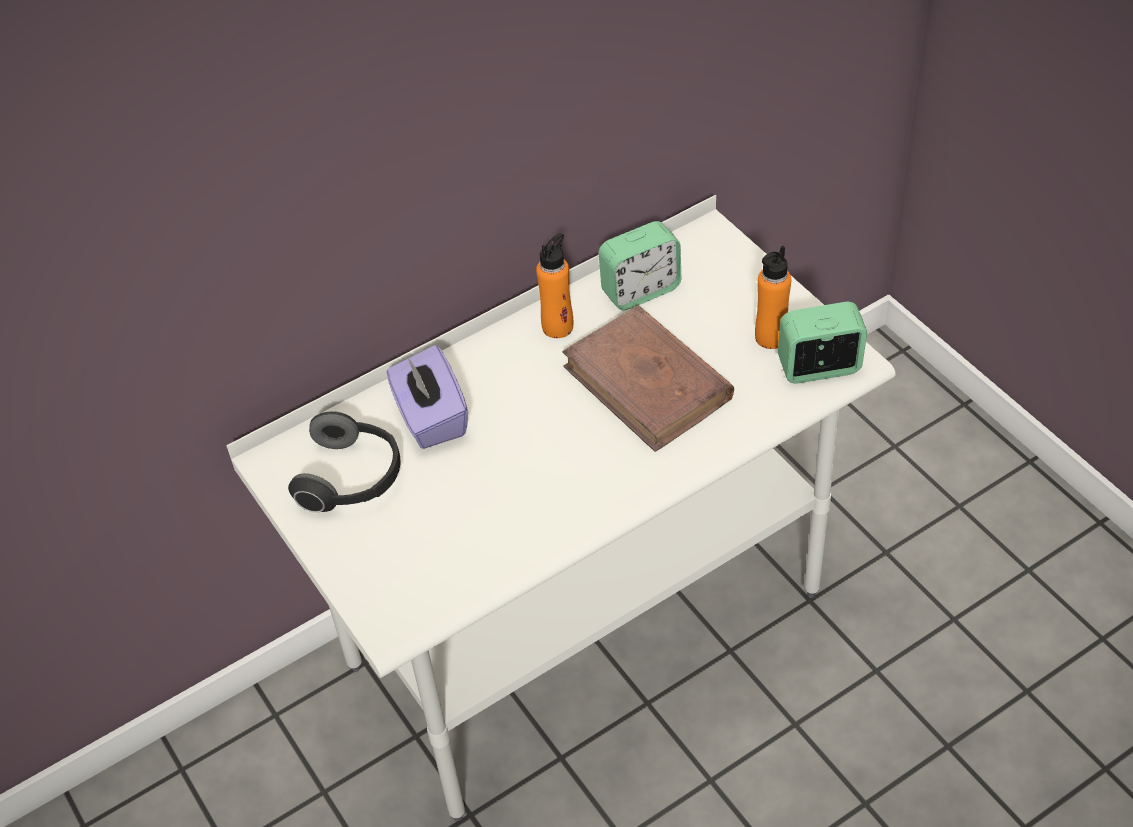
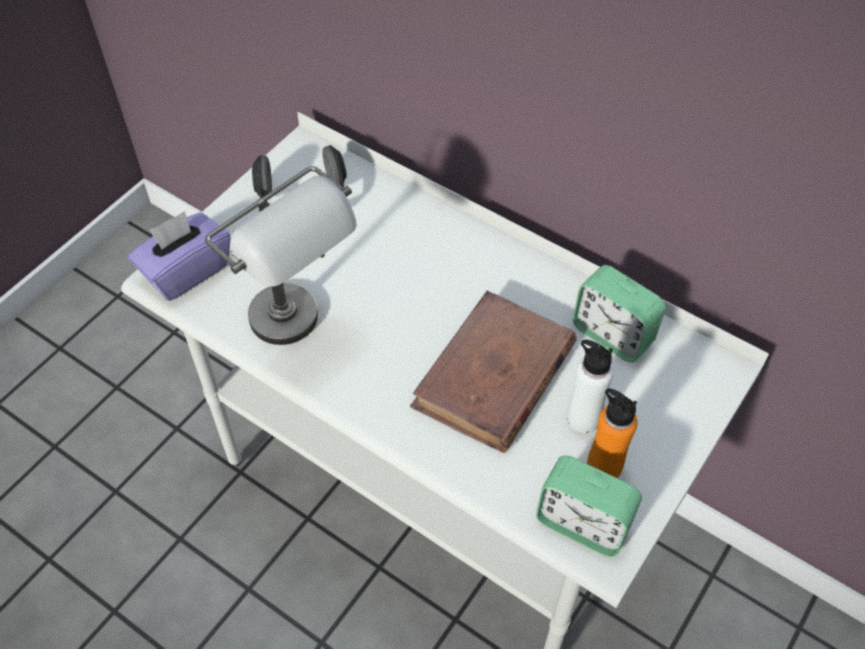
camera: 65 degrees right, 5 degrees up
purple tissue box [386,345,468,449] -> purple tissue box moved to [128,211,230,301]
orange bottle [536,233,573,338] -> none
alarm clock [778,302,867,384] -> alarm clock turned 150 degrees clockwise [536,456,642,557]
none -> grey table lamp [205,166,357,345]
none -> white bottle [567,340,614,433]

